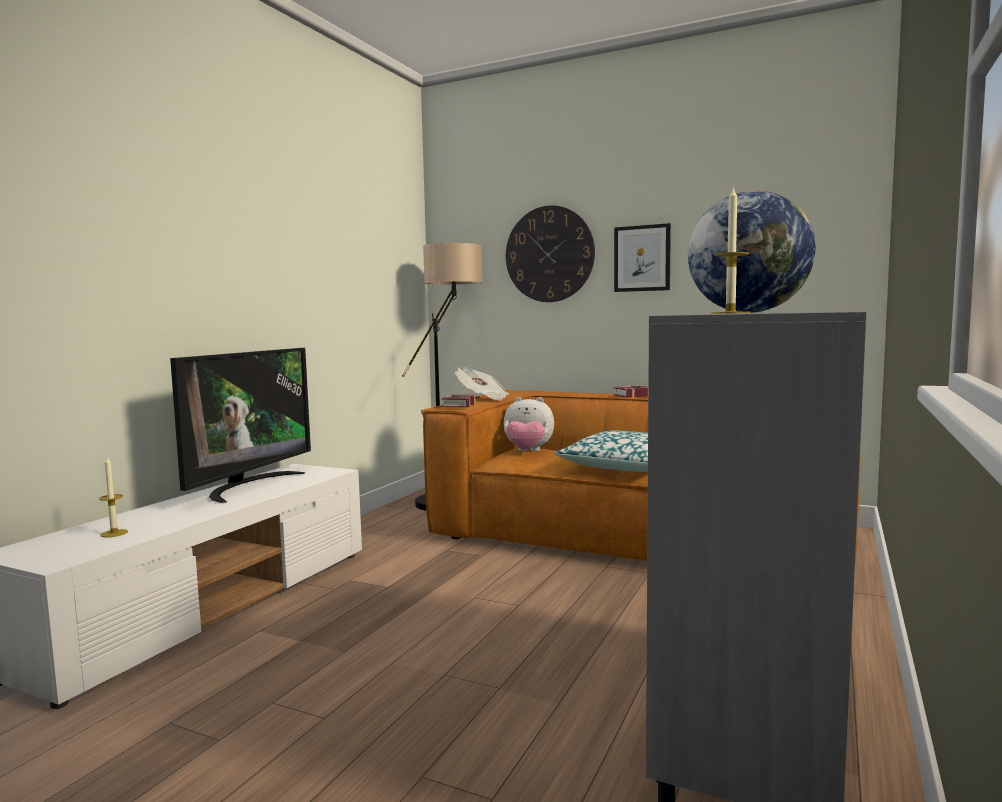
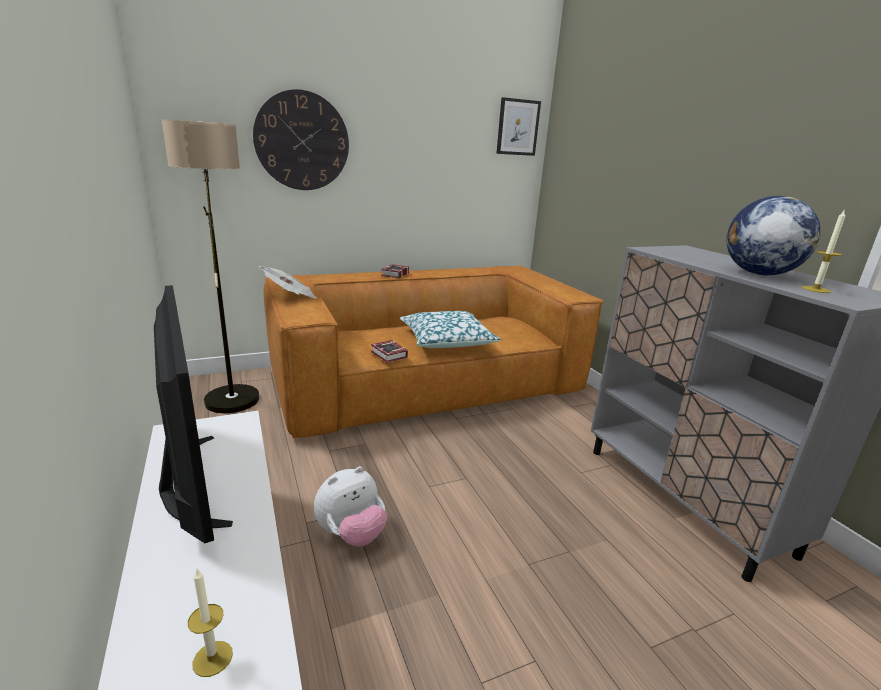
camera: 50 degrees left, 15 degrees up
book [441,395,476,408] -> book moved to [371,340,408,363]
plush toy [504,397,554,451] -> plush toy moved to [314,466,387,547]
picture [614,223,671,292] -> picture moved to [496,97,541,156]

